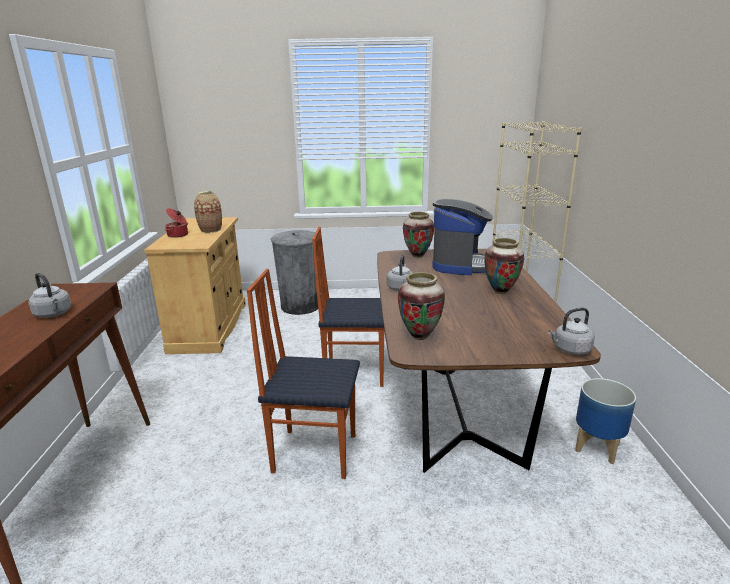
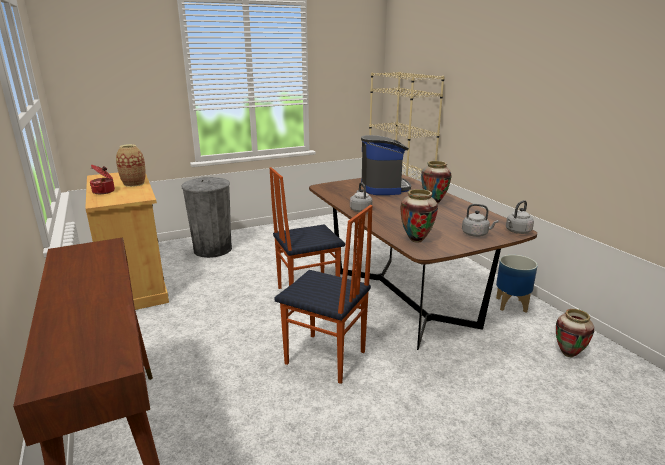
camera: 25 degrees left, 0 degrees up
grey kettle [28,273,71,318] -> grey kettle moved to [462,204,498,237]
chair [247,269,360,479] -> chair turned 135 degrees counterclockwise [274,205,372,384]
vase [403,212,434,258] -> vase moved to [556,309,594,357]

